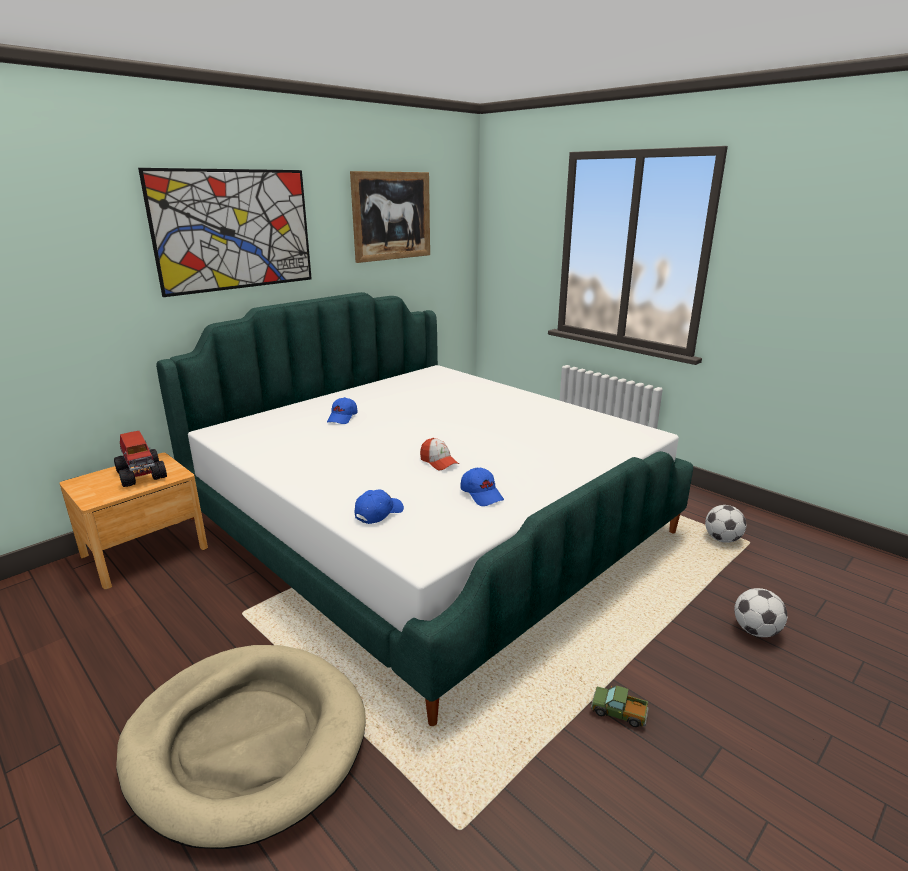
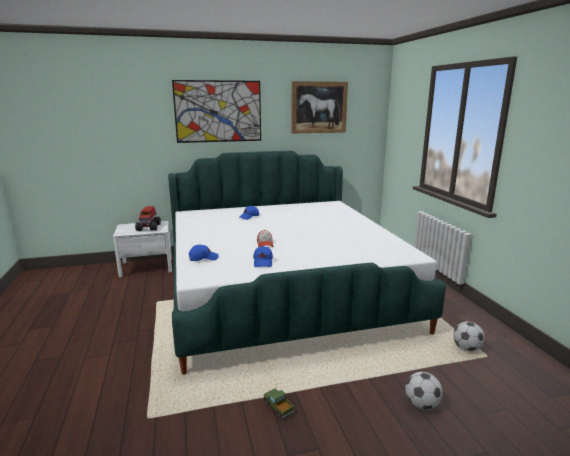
camera: 30 degrees right, 5 degrees down
brown nightstand [59,453,208,589] -> white nightstand [113,221,172,278]
beige dog bed [116,645,366,849] -> none

